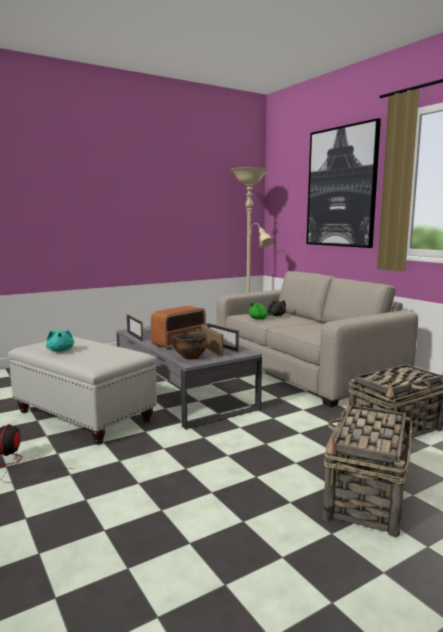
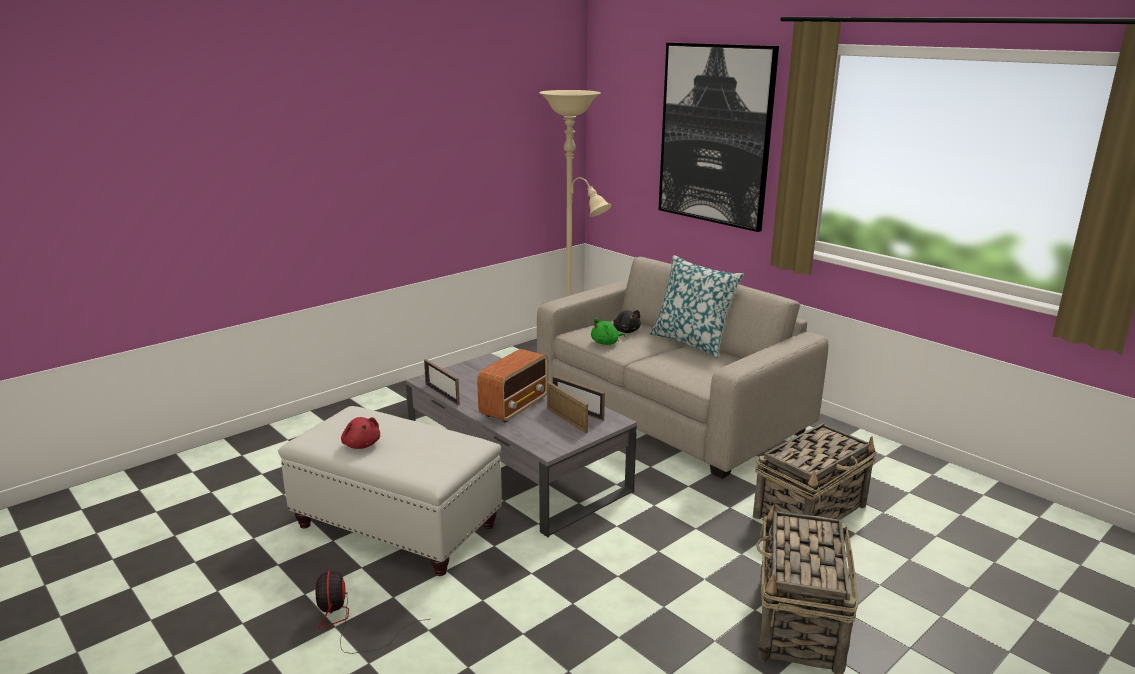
camera: 10 degrees left, 10 degrees up
turquoise plush toy [46,330,74,352] -> red plush toy [341,417,380,449]
bowl [173,332,208,359] -> none
none -> pillow [650,255,744,358]

